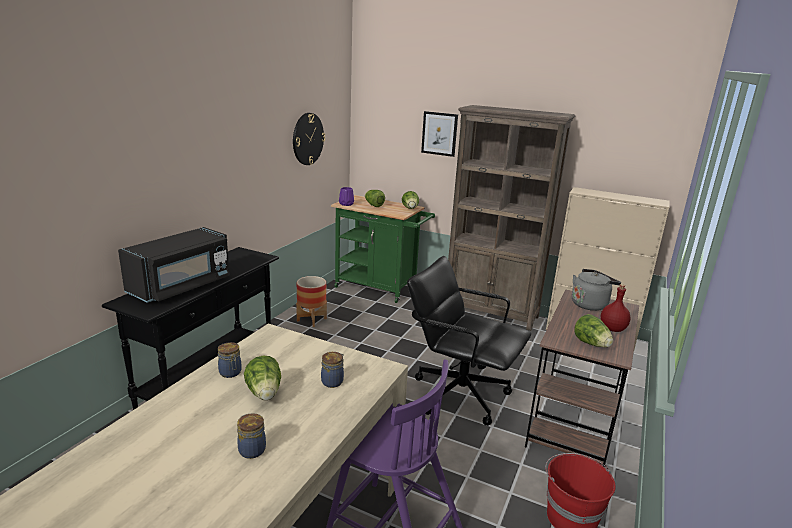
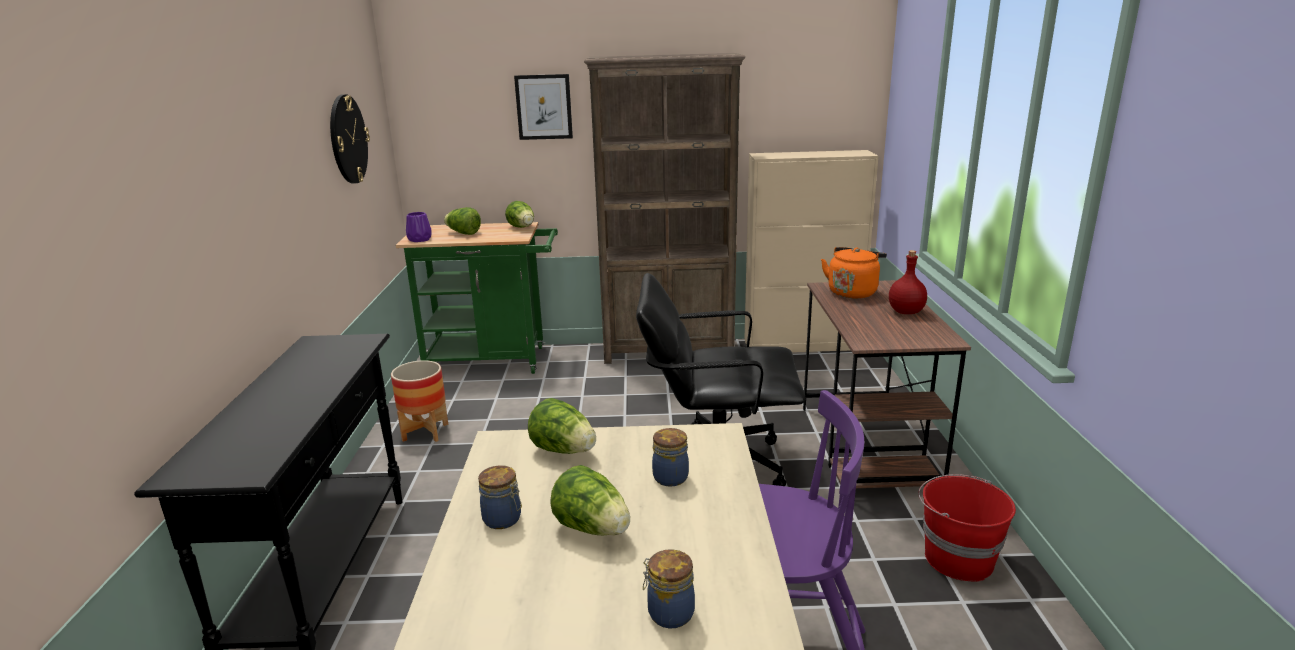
camera: 25 degrees left, 0 degrees up
black microwave [118,227,230,303] -> none
grey kettle [572,269,621,311] -> orange kettle [821,247,887,298]
lettuce [575,314,613,347] -> lettuce moved to [528,398,596,454]

